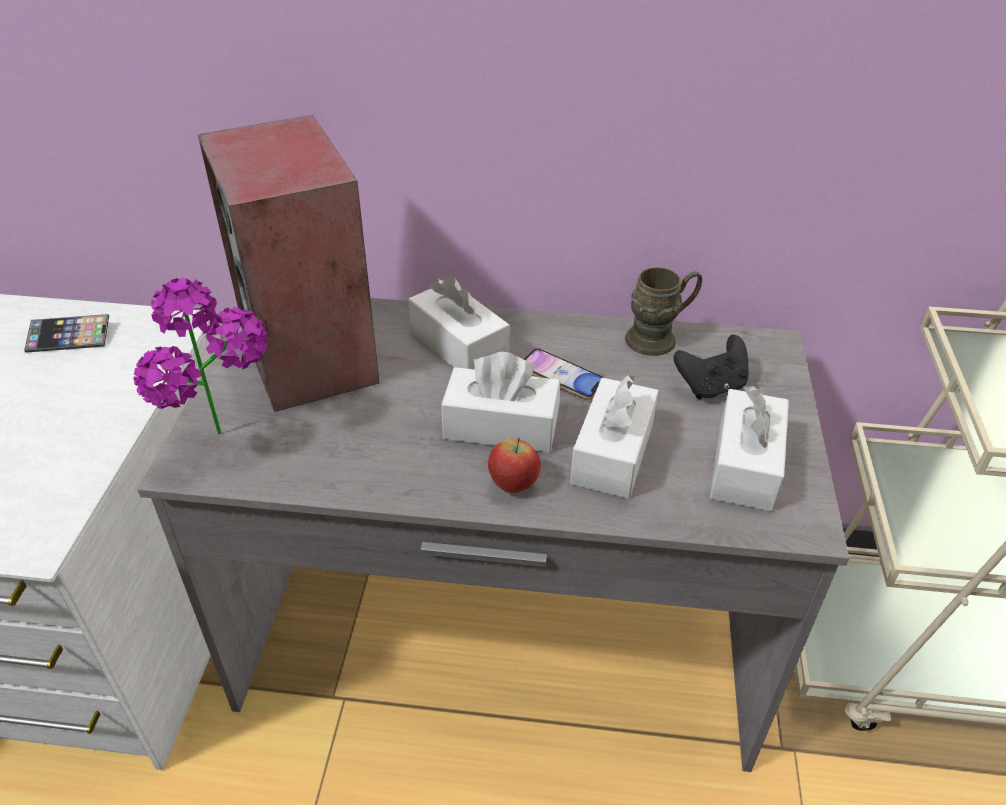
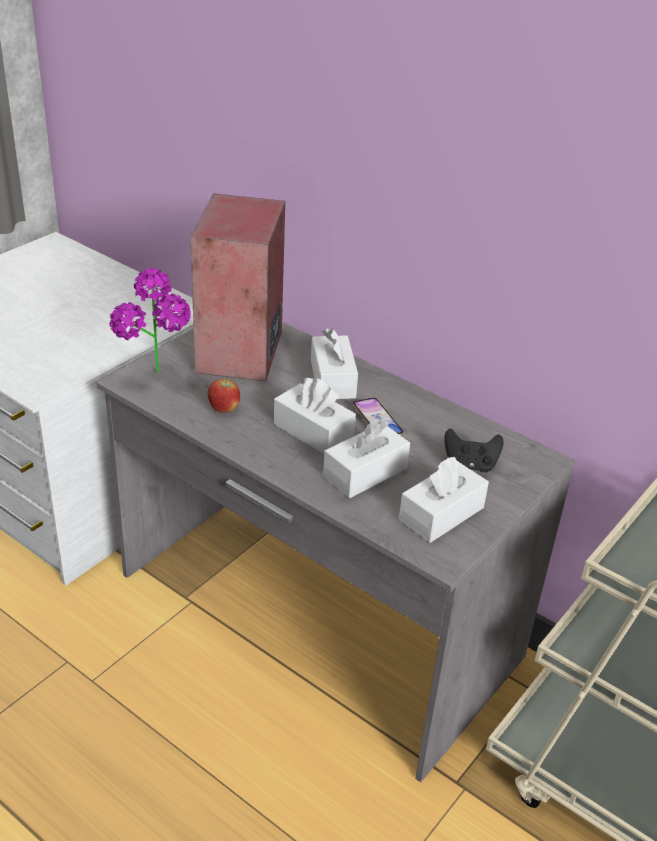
camera: 30 degrees right, 5 degrees down
phone [24,314,109,353] -> none
apple [488,437,541,493] -> apple moved to [208,377,240,413]
brown mug [625,267,702,356] -> none

